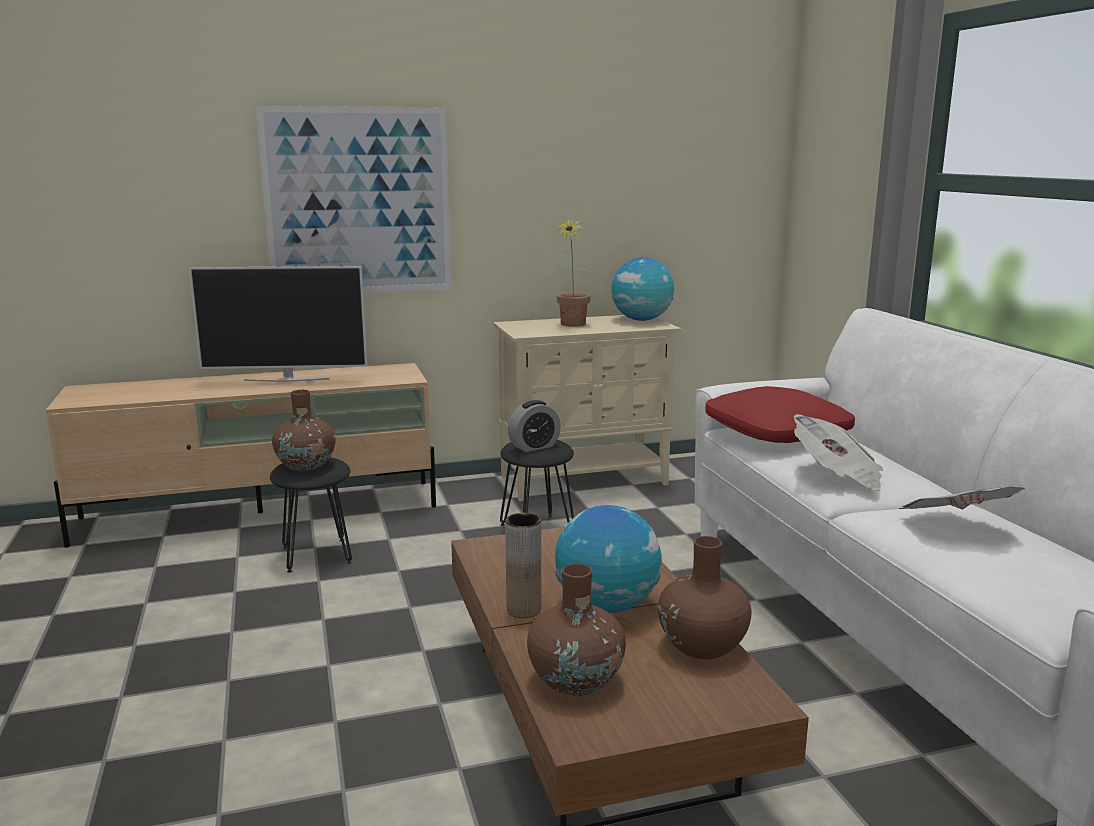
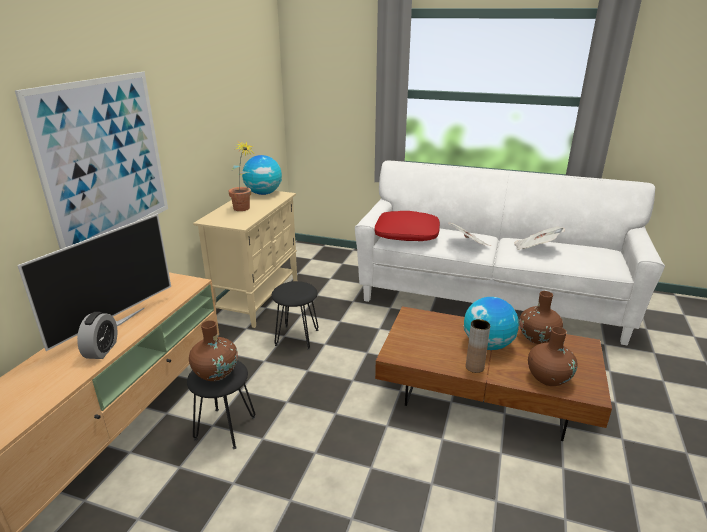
camera: 55 degrees left, 10 degrees up
alarm clock [508,400,561,452] -> alarm clock moved to [77,312,117,359]

